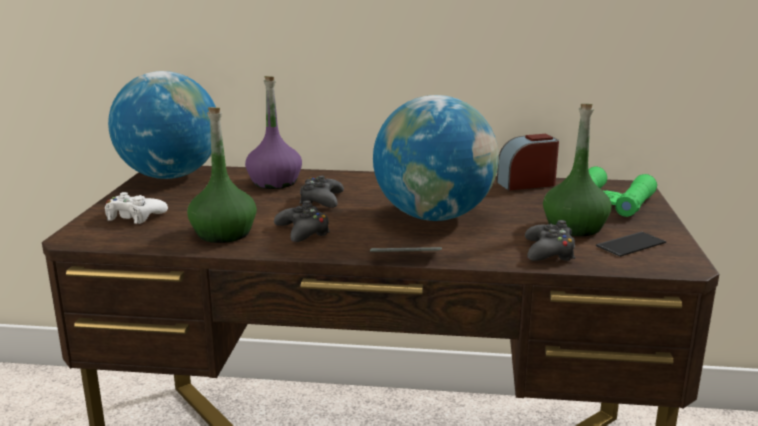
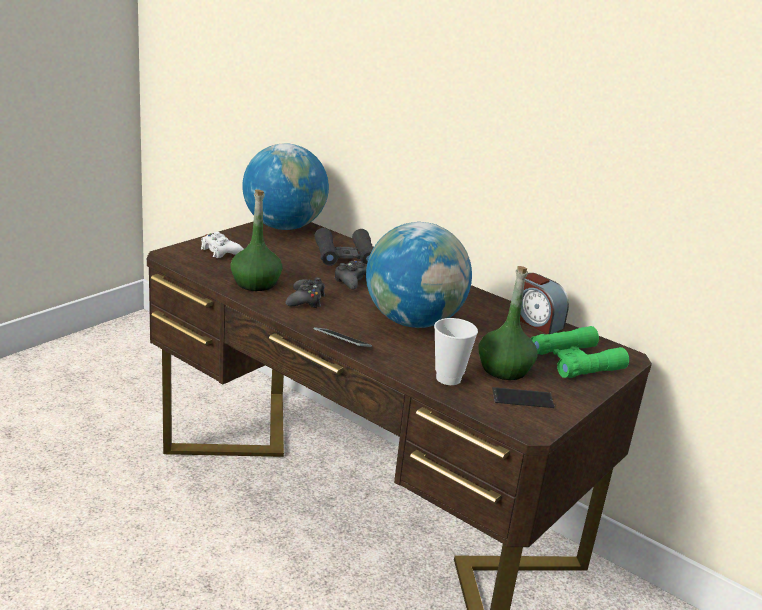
camera: 30 degrees right, 5 degrees up
purple bottle [245,76,302,189] -> black binoculars [314,228,373,266]
alarm clock [497,134,559,191] -> alarm clock turned 150 degrees counterclockwise [520,273,569,334]
black game controller [525,220,575,261] -> cup [434,318,478,385]

